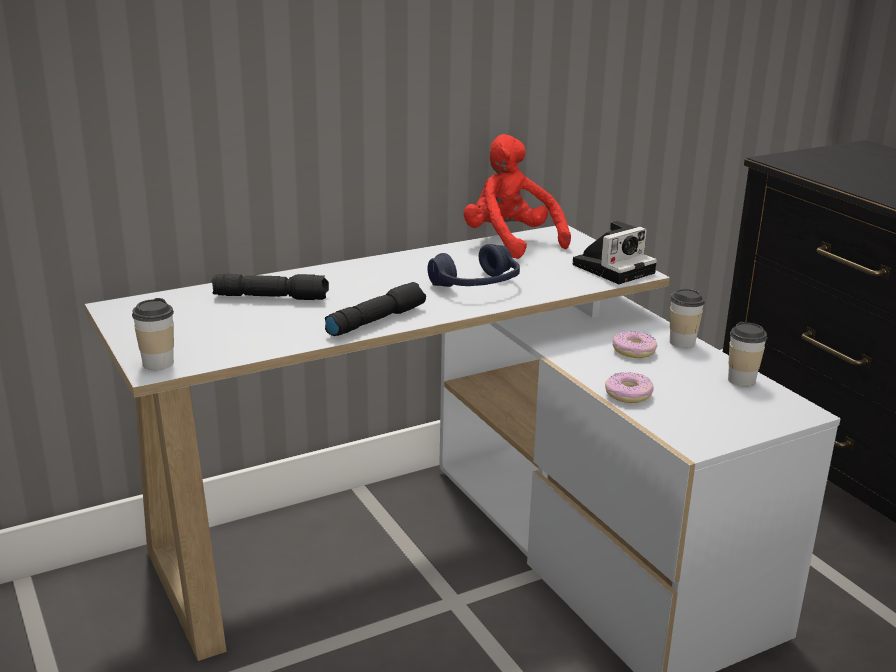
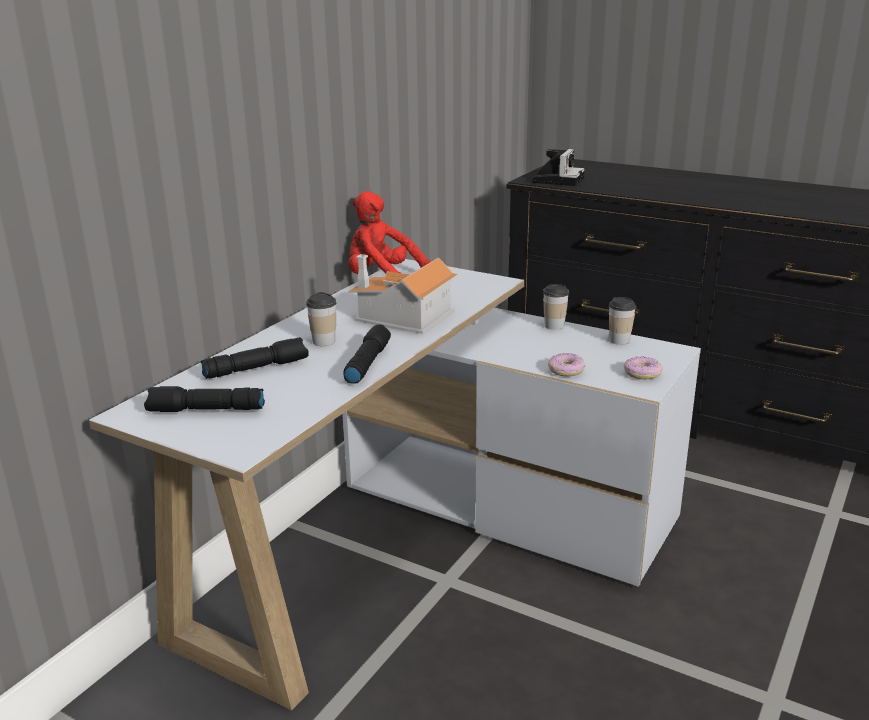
camera: 30 degrees left, 0 degrees up
cup [132,298,174,370] -> cup moved to [306,292,336,346]
blue headphones [428,244,520,287] -> toy house [348,254,459,334]
camera [573,221,657,284] -> camera moved to [532,149,585,186]
donut [613,331,657,358] -> donut moved to [624,357,663,379]
none -> black flashlight [144,386,265,412]

